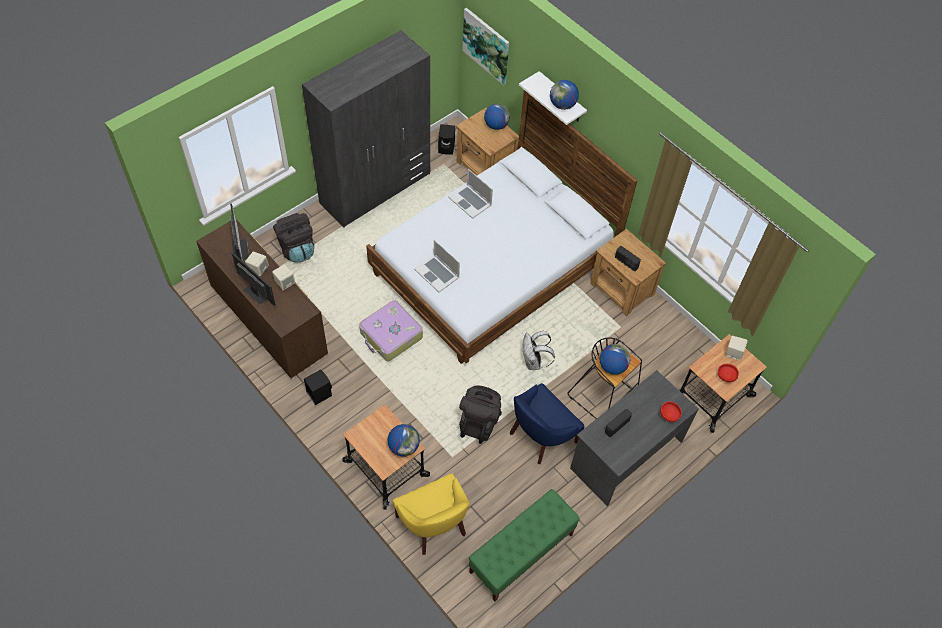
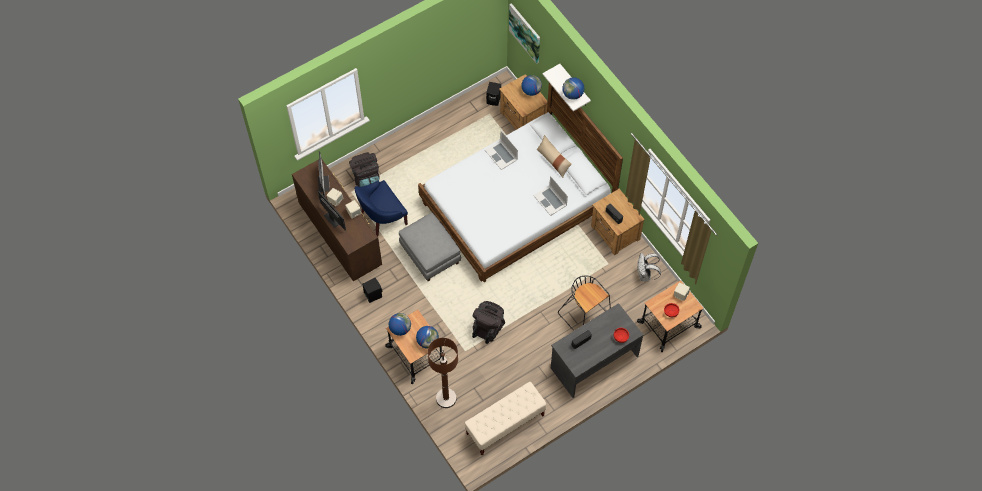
camera: 10 degrees right, 5 degrees up
grey wardrobe [302,30,430,228] -> none
suitcase [359,300,423,361] -> grey ottoman [399,213,461,281]
yellow armchair [393,474,469,555] -> brown floor lamp [428,338,458,408]
laptop [414,240,460,292] -> laptop moved to [533,176,568,216]
green bench [469,489,580,601] -> beige bench [465,382,546,455]
blue armchair [510,383,584,464] -> blue armchair moved to [355,180,408,237]
white backpack [523,331,555,370] -> white backpack moved to [637,253,661,281]
globe [599,344,630,375] -> globe moved to [389,313,411,336]
none -> beige pillow [536,135,572,178]

